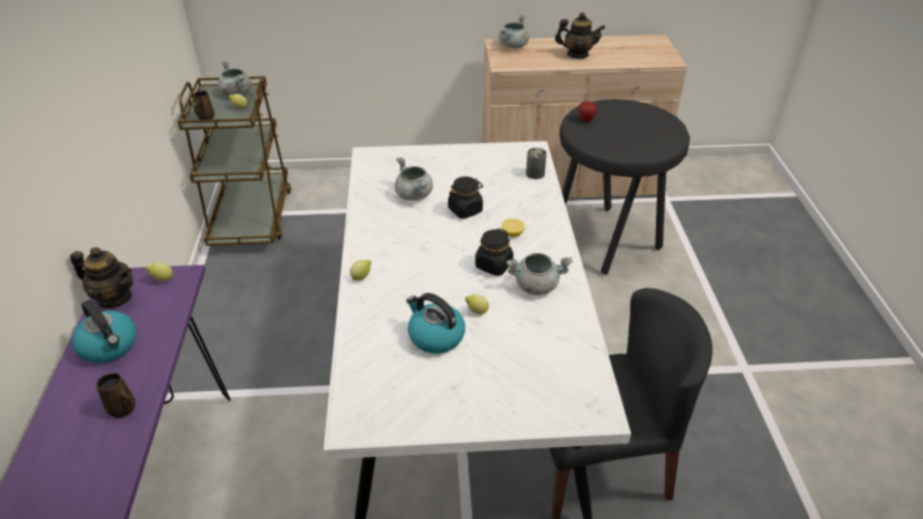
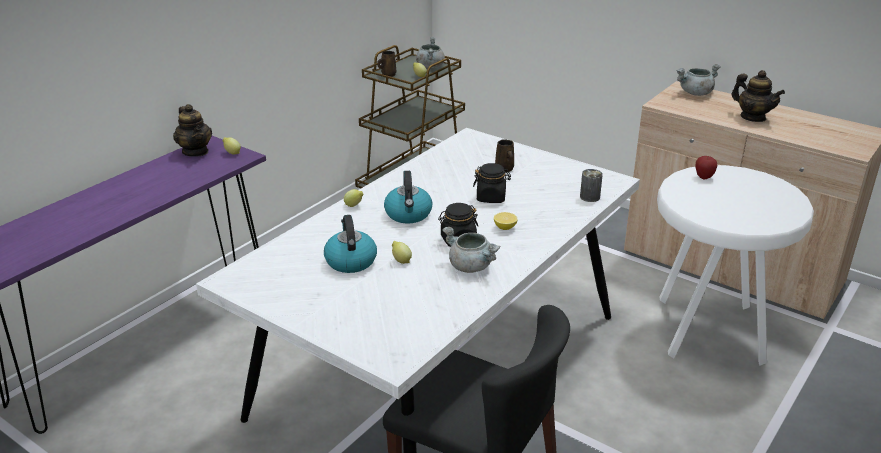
camera: 40 degrees right, 10 degrees down
kettle [72,300,137,363] -> kettle moved to [384,171,432,223]
brown mug [96,373,135,418] -> brown mug moved to [495,139,514,172]
grey cooking pot [395,157,433,201] -> none
black stool [559,99,690,275] -> white stool [657,165,814,366]

